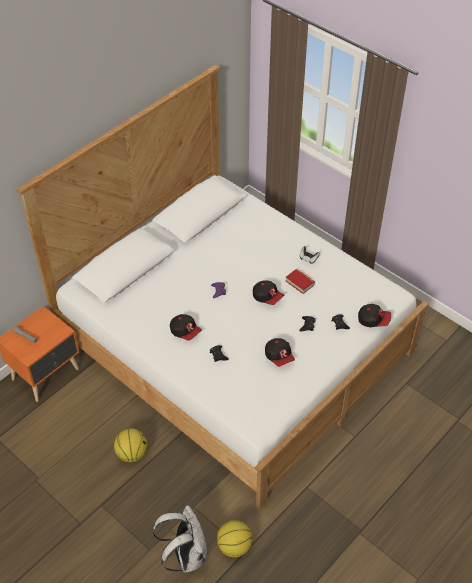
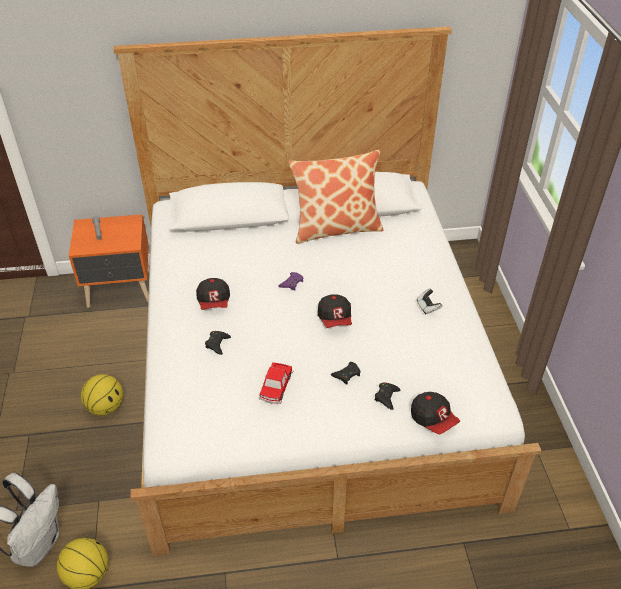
camera: 40 degrees right, 5 degrees down
cap [265,338,295,367] -> toy car [259,362,293,404]
book [286,269,315,294] -> none
none -> pillow [289,149,384,244]

